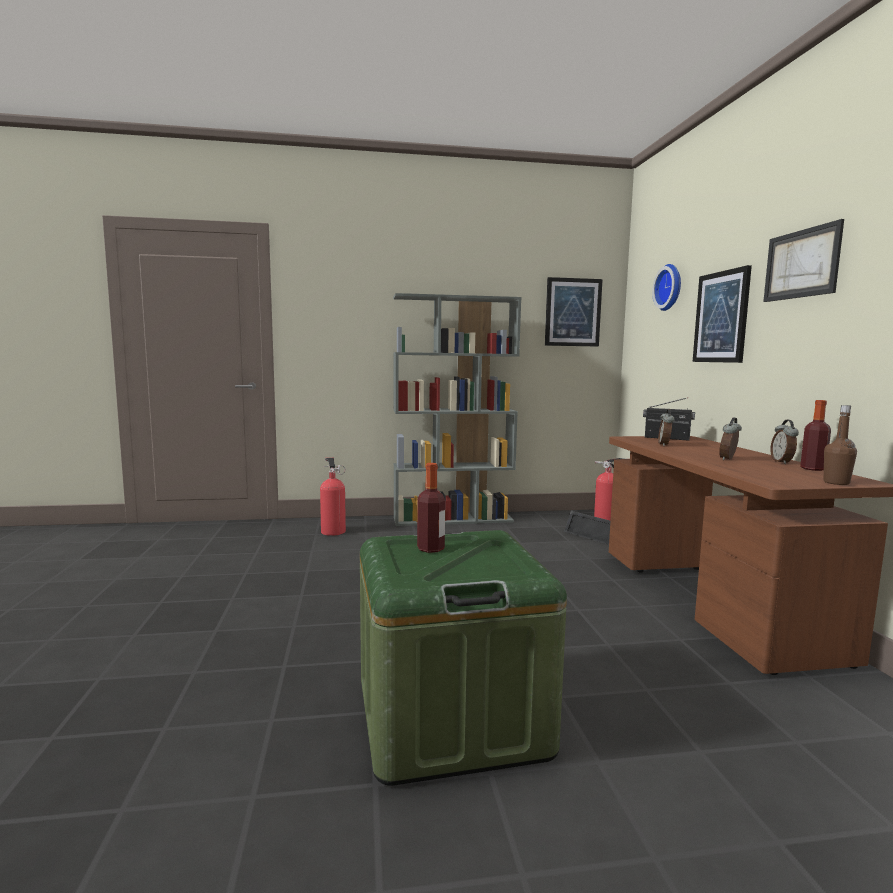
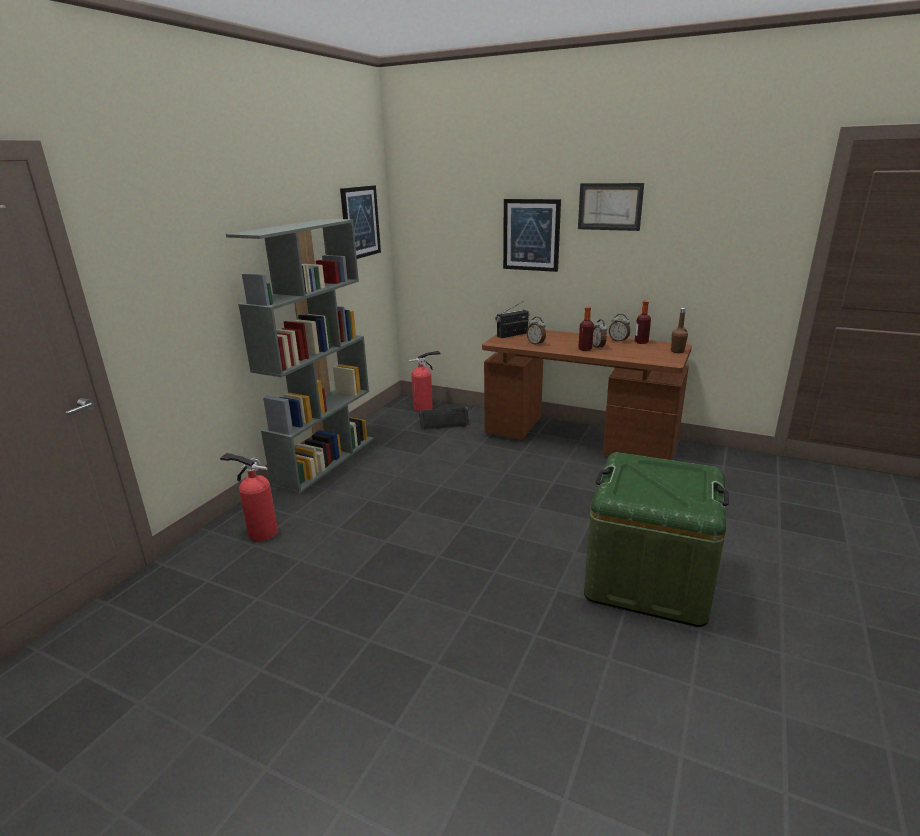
camera: 55 degrees left, 15 degrees up
bottle [417,463,445,553] -> bottle moved to [578,307,594,351]
wall clock [652,264,681,311] -> none

